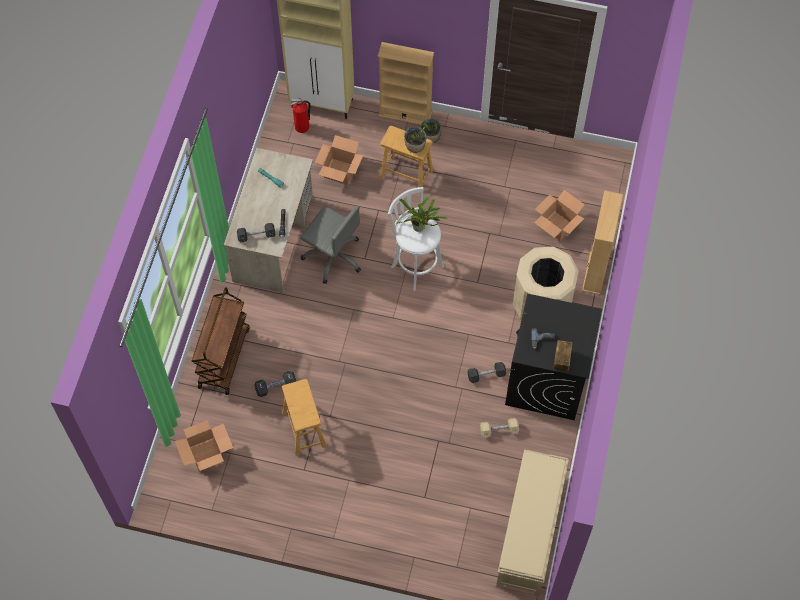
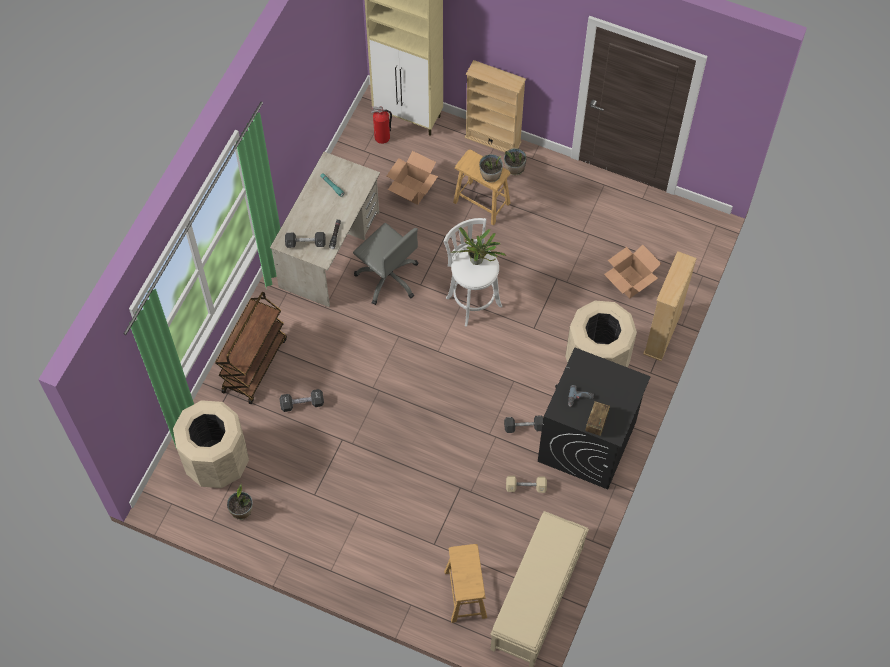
camera: 10 degrees right, 0 degrees up
cardboard box [175,420,233,472] -> beige trash can [173,400,249,488]
brown stool [282,379,327,456] -> brown stool moved to [444,544,487,623]
none -> potted plant [227,484,253,520]

